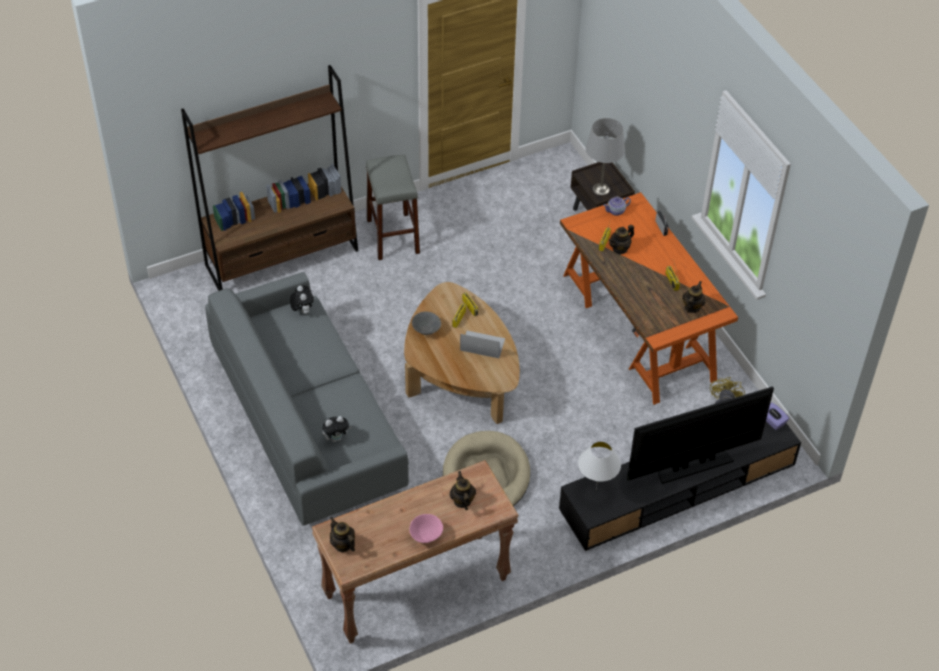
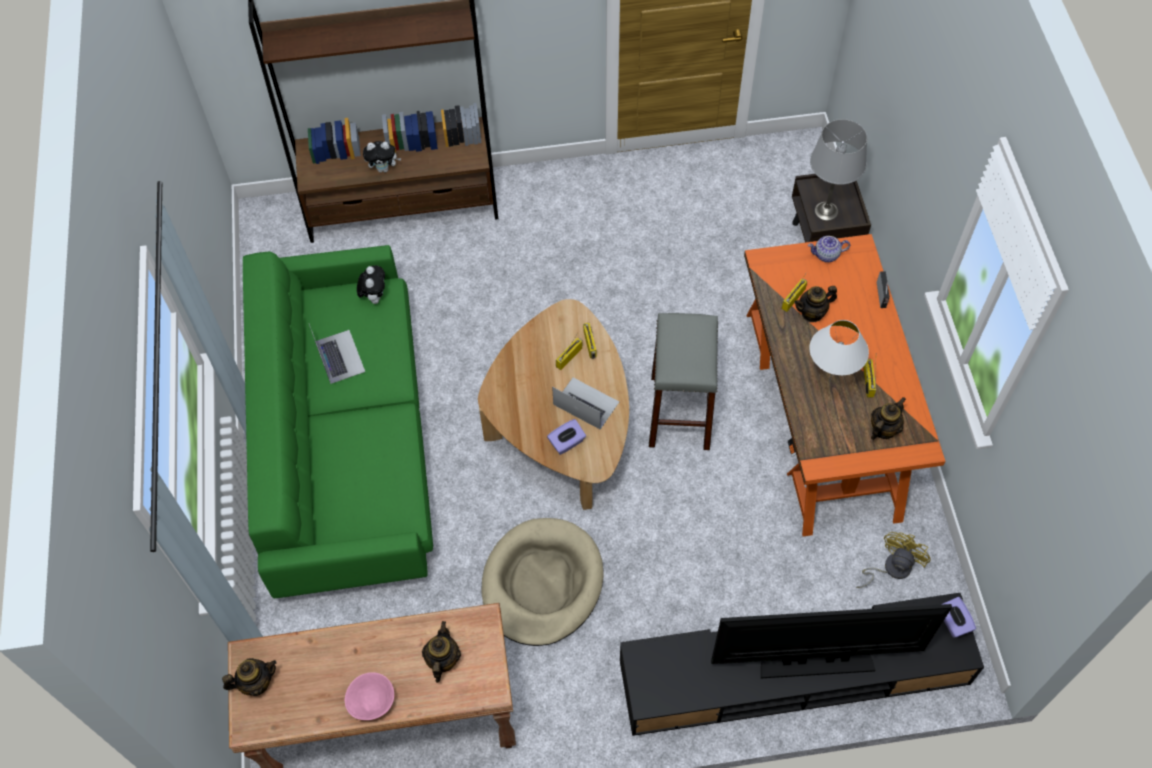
camera: 20 degrees right, 10 degrees up
grey sofa [205,272,409,526] -> green sofa [243,245,433,598]
plush toy [322,416,351,442] -> plush toy moved to [363,141,401,172]
teapot [330,517,355,552] -> teapot turned 90 degrees clockwise [222,658,277,696]
grey stool [366,155,420,260] -> grey stool moved to [649,313,718,450]
grey bowl [412,312,441,335] -> none
white table lamp [578,441,621,490] -> white table lamp moved to [809,320,869,382]
none -> laptop [309,324,365,384]
none -> purple tissue box [547,419,586,455]

